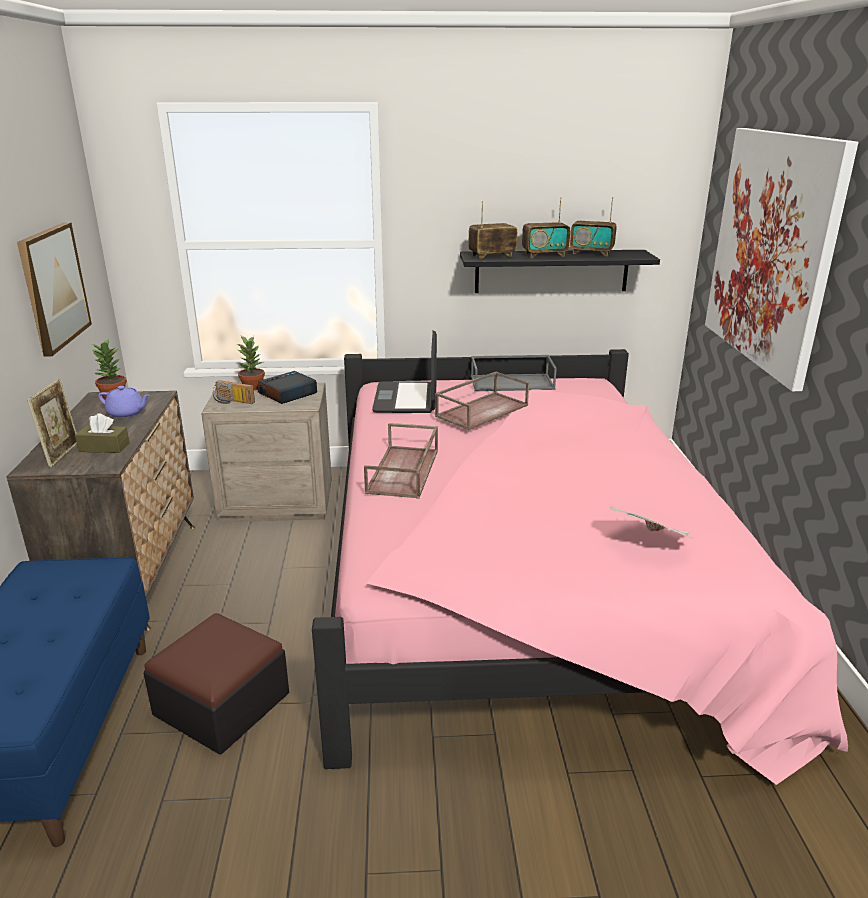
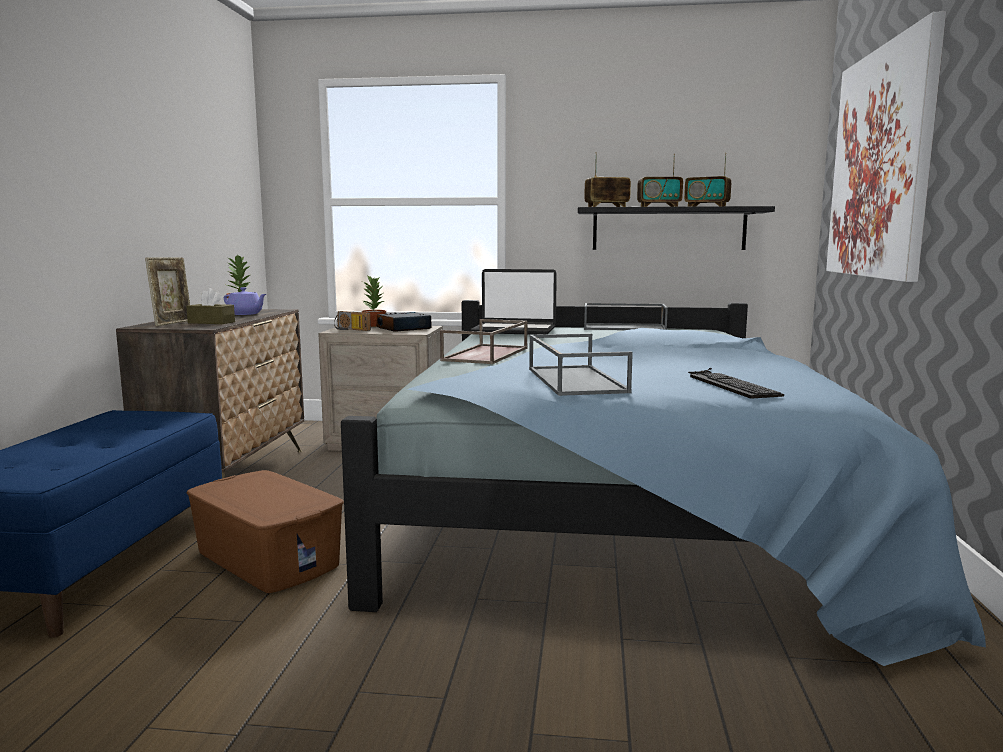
camera: 10 degrees right, 15 degrees down
picture [17,222,92,357] -> none
ottoman [144,613,289,754] -> brown storage box [186,470,344,593]
pink bed [312,349,848,785] -> blue bed [341,300,986,666]
laptop [372,330,437,413] -> laptop turned 90 degrees counterclockwise [470,269,557,335]
brown tray [435,372,529,430] -> none
newspaper [610,506,694,540] -> keyboard [688,368,784,399]
none -> grey tray [529,333,633,396]

